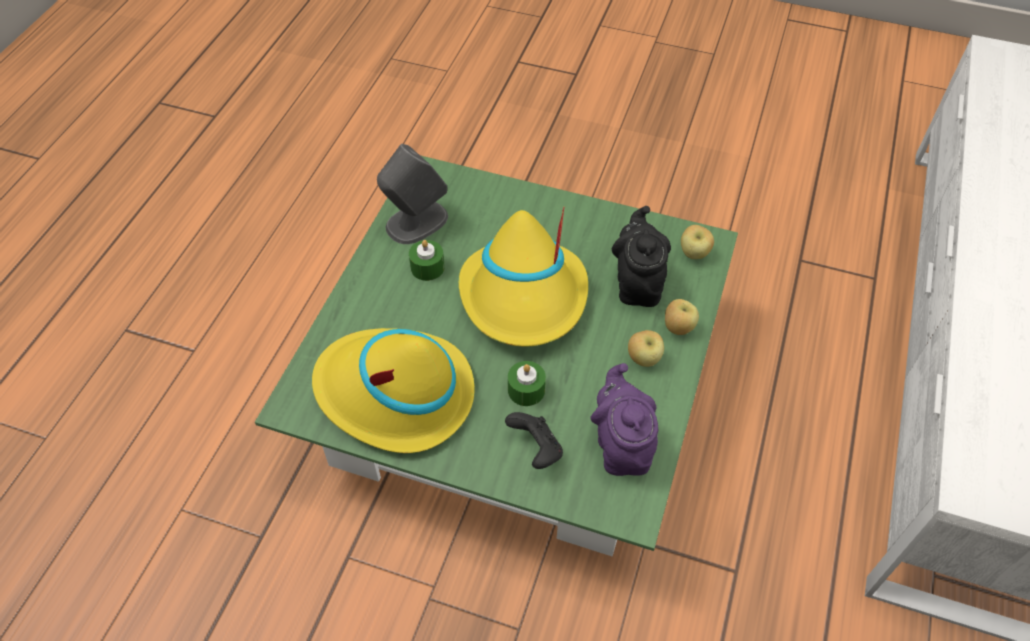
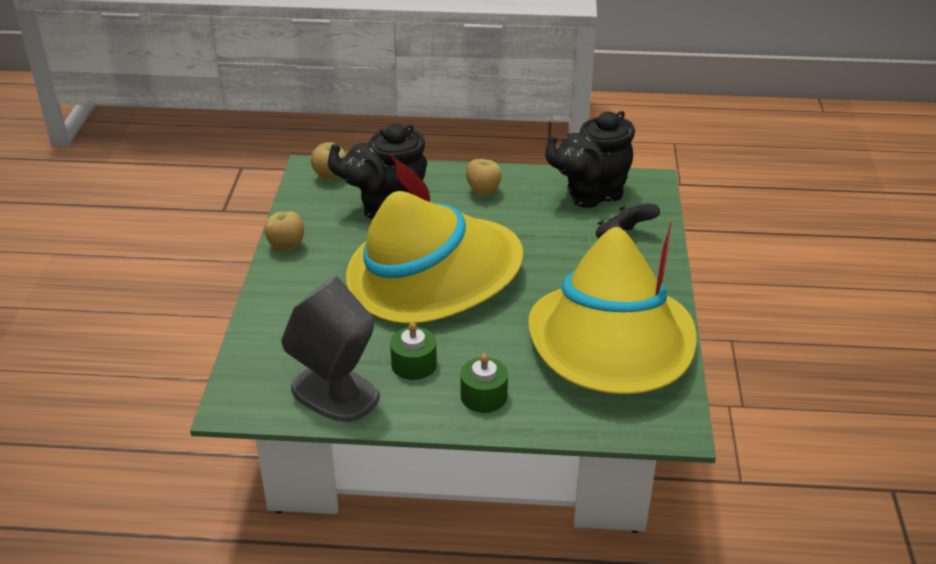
camera: 105 degrees left, 15 degrees down
green candle [508,361,546,406] -> green candle moved to [460,353,508,413]
purple teapot [590,363,659,476] -> black teapot [545,111,635,208]
apple [665,299,699,335] -> apple moved to [265,211,304,251]

